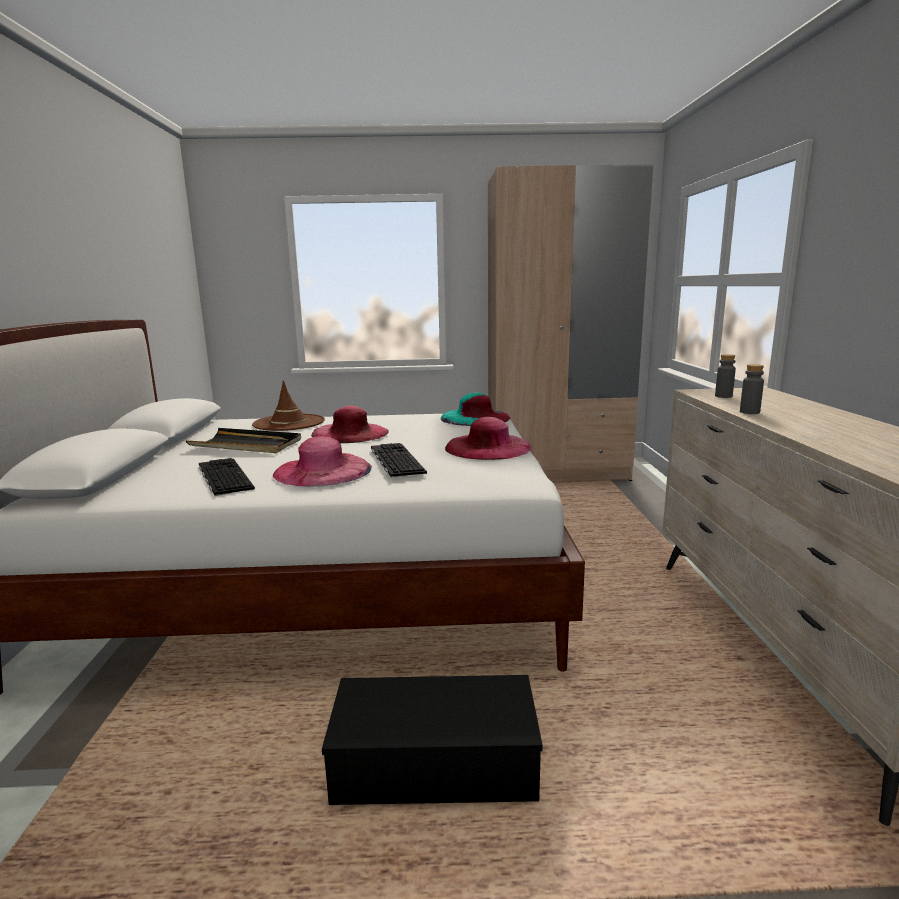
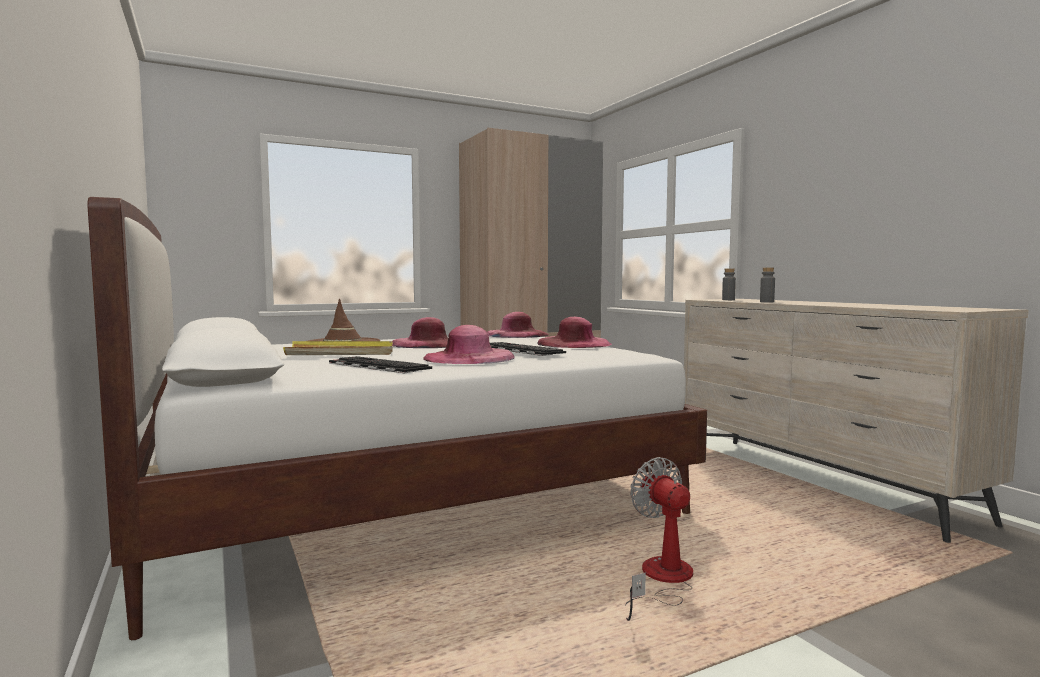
camera: 25 degrees left, 10 degrees down
black tray [186,428,301,453] -> yellow tray [283,341,393,355]
black storage box [322,675,543,805] -> fan [625,457,693,621]
turquoise hat [441,393,510,426] -> pink hat [487,312,549,338]

